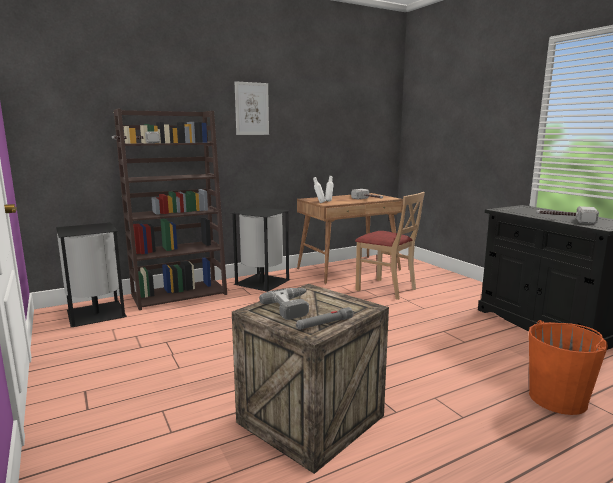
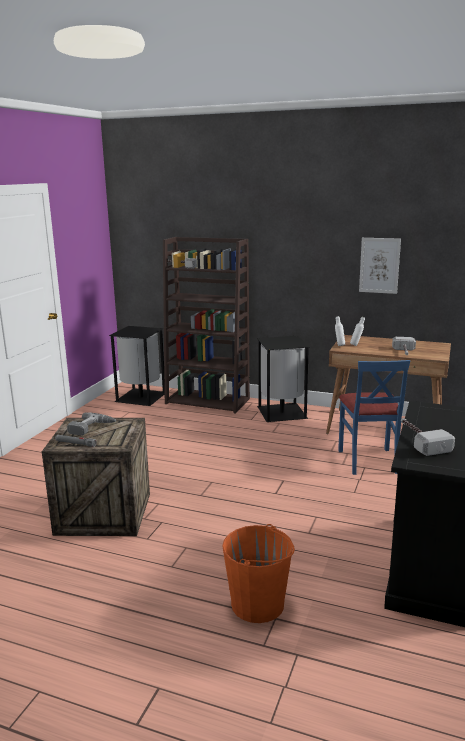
camera: 50 degrees right, 5 degrees up
picture [235,81,269,135] -> picture moved to [359,238,401,294]
beige chair [355,192,425,300] -> blue chair [338,360,410,475]

